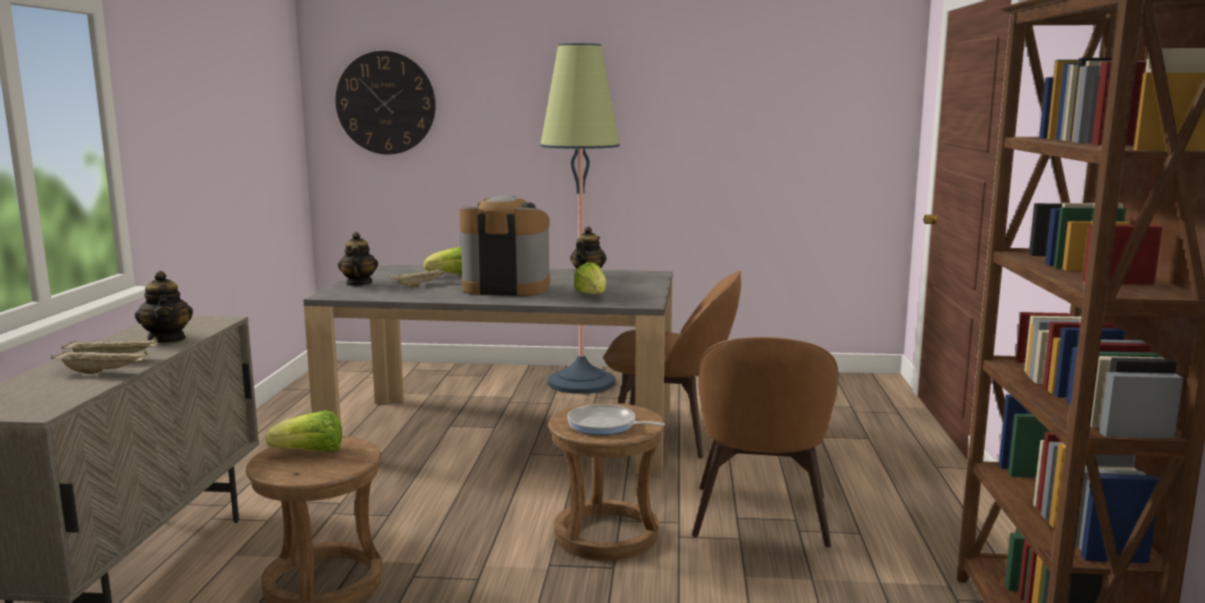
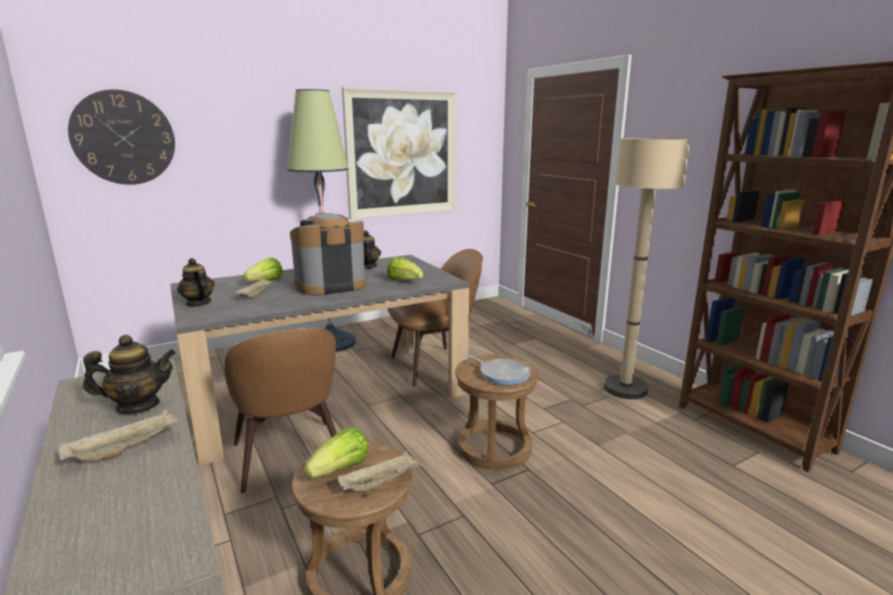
camera: 35 degrees left, 5 degrees up
beige tray [50,350,148,374] -> beige tray moved to [338,451,421,492]
teapot [135,271,193,343] -> teapot turned 45 degrees counterclockwise [83,335,176,414]
frying pan [567,404,665,435] -> frying pan turned 135 degrees counterclockwise [464,354,531,385]
brown chair [692,337,838,548] -> brown chair moved to [224,328,337,493]
none -> picture [342,87,457,219]
none -> beige floor lamp [604,137,690,399]

